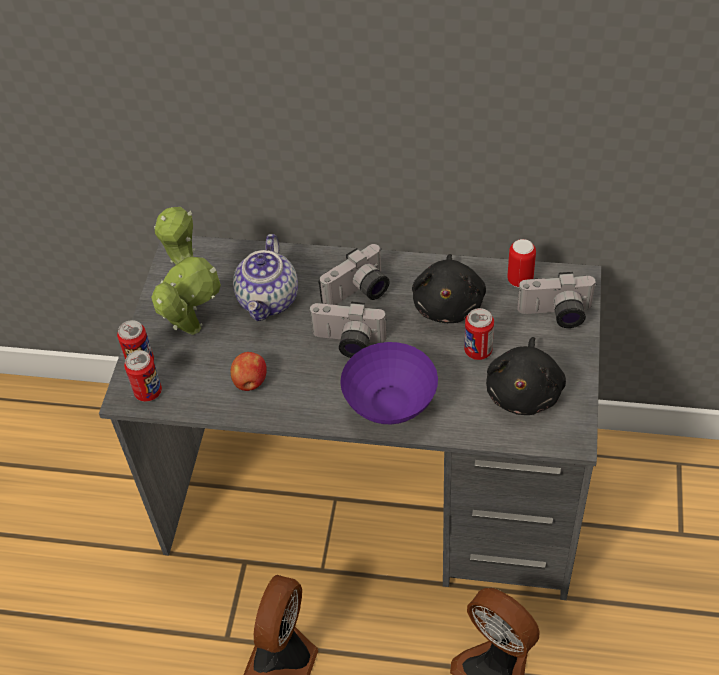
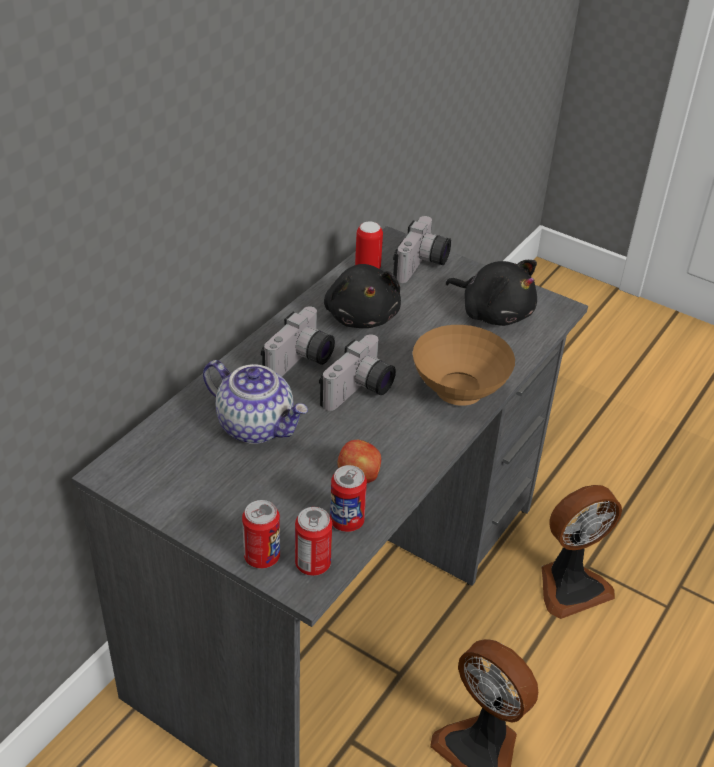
camera: 70 degrees left, 10 degrees down
potted plant [151,207,221,335] -> none
camera [318,244,390,305] -> camera turned 45 degrees clockwise [261,306,335,376]
purple bowl [340,342,438,424] -> brown bowl [413,325,515,406]
black plush toy [412,254,486,323] -> black plush toy turned 45 degrees clockwise [324,264,401,328]
can [464,308,494,360] -> can moved to [330,465,367,532]

